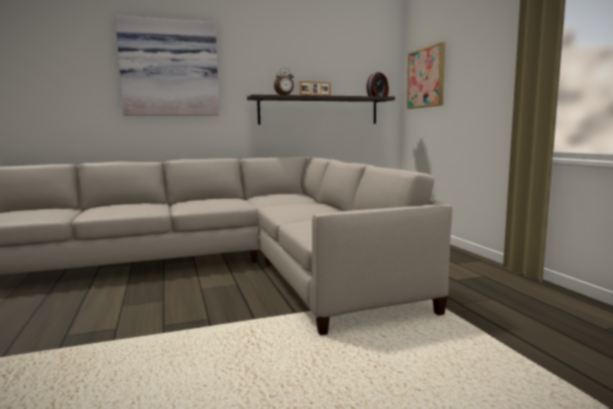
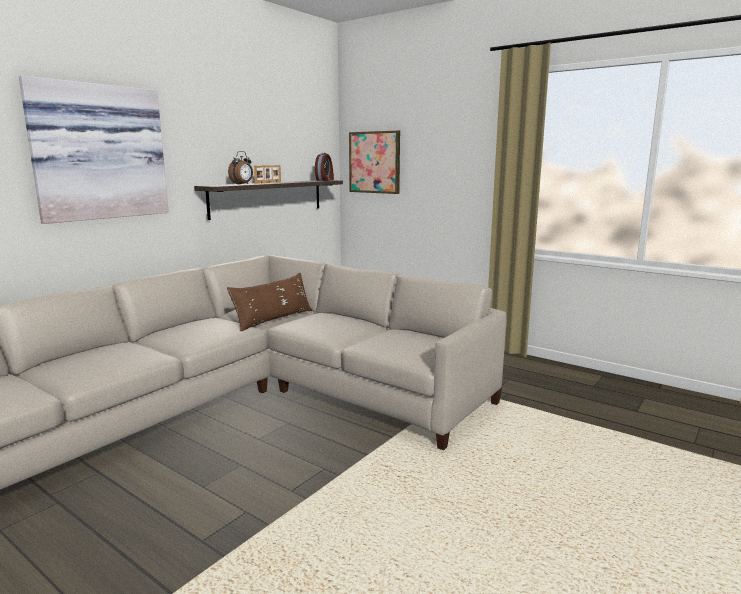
camera: 35 degrees left, 5 degrees up
none -> brown pillow [227,273,312,331]

